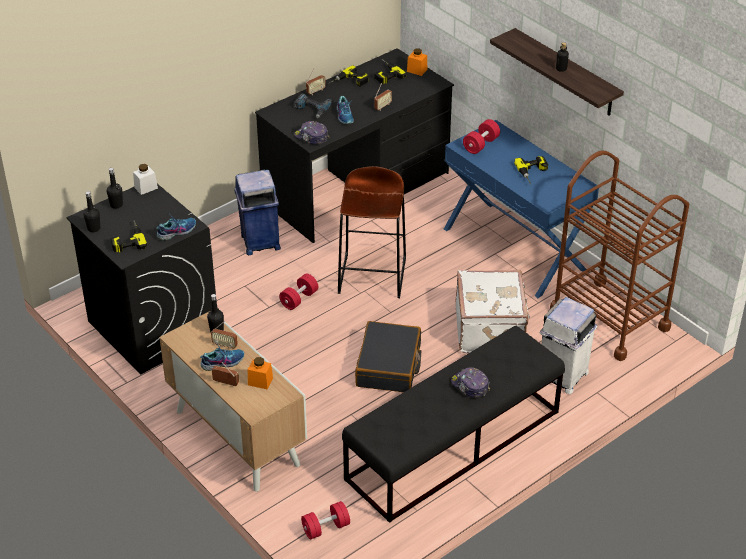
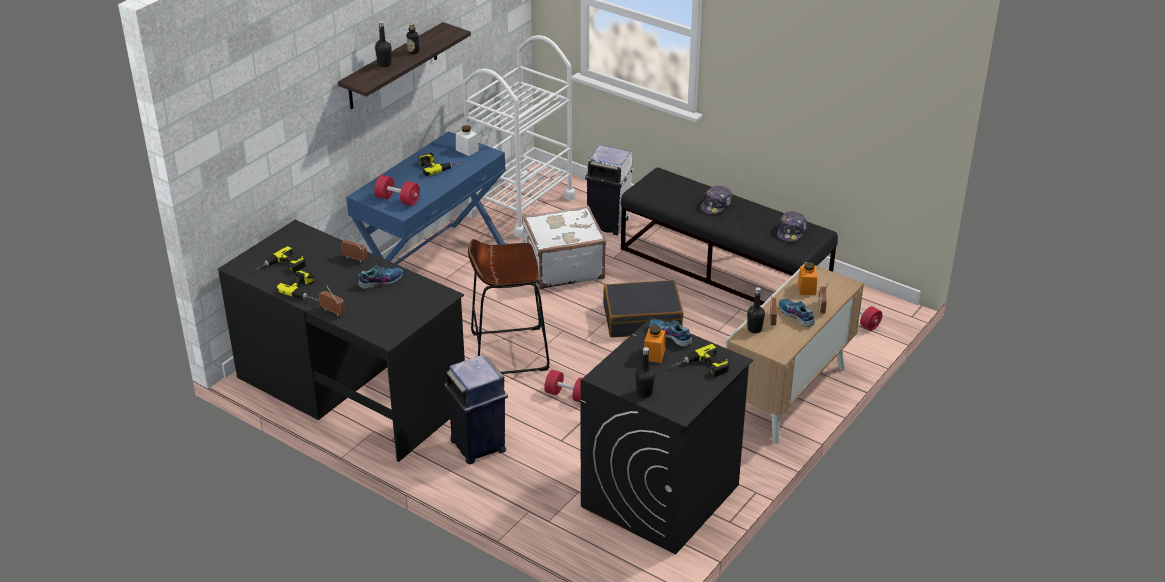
camera: 105 degrees left, 5 degrees down
black bottle [83,191,100,232] -> black bottle moved to [375,21,391,67]
white jar [133,164,158,195] -> white jar moved to [456,125,479,156]
power drill [294,93,333,118] -> none
cap [294,121,329,145] -> cap moved to [777,211,807,242]
orange jar [407,48,428,76] -> orange jar moved to [644,325,665,363]
brown cart [550,151,689,361] -> white cart [463,35,576,238]

